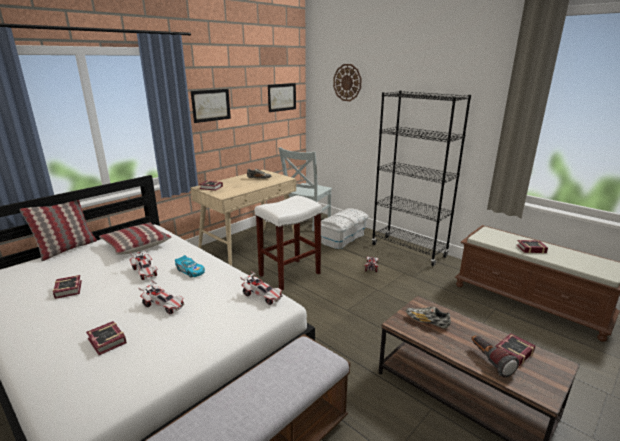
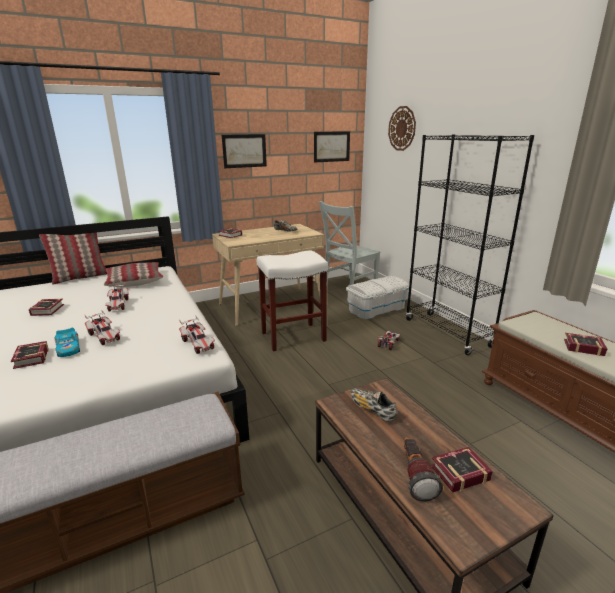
camera: 20 degrees right, 0 degrees up
toy car [175,255,205,278] -> toy car moved to [55,328,80,357]

